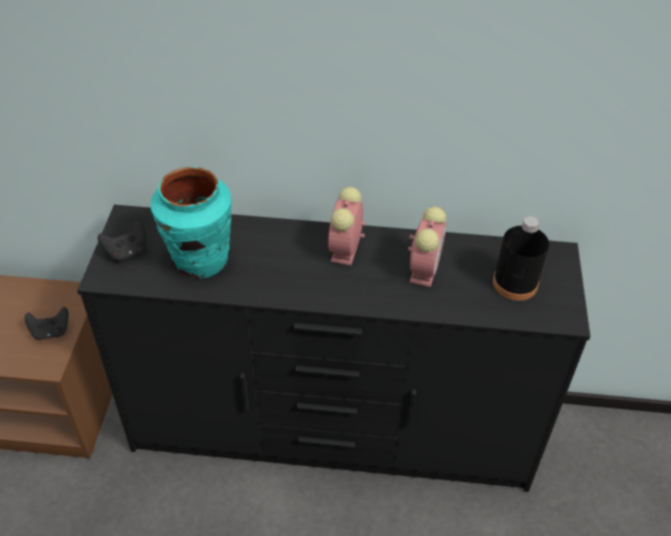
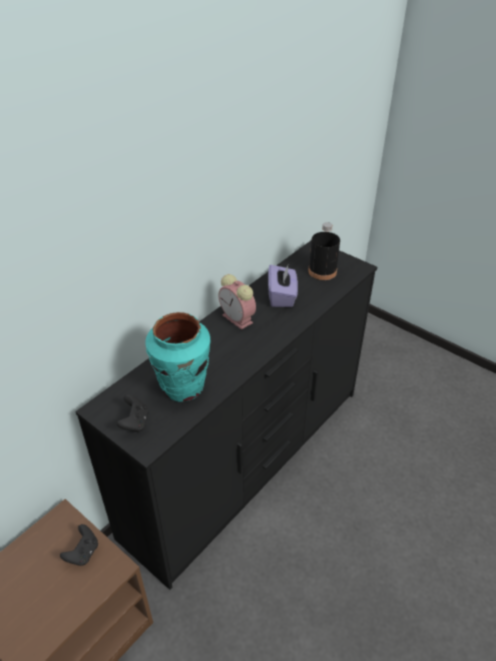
camera: 55 degrees left, 5 degrees down
alarm clock [408,206,446,287] -> purple tissue box [268,265,298,307]

